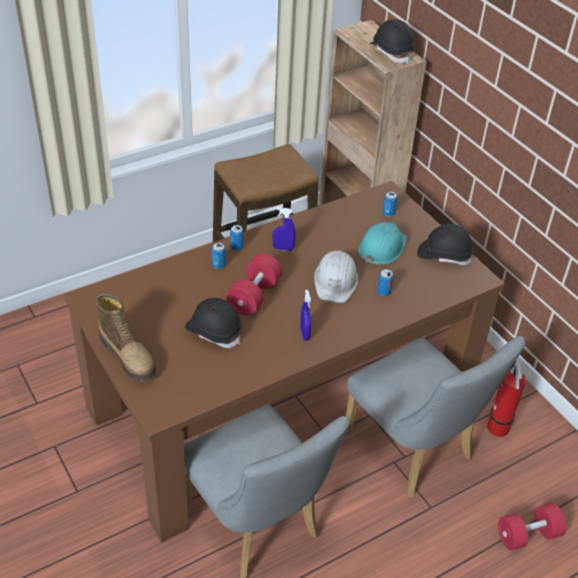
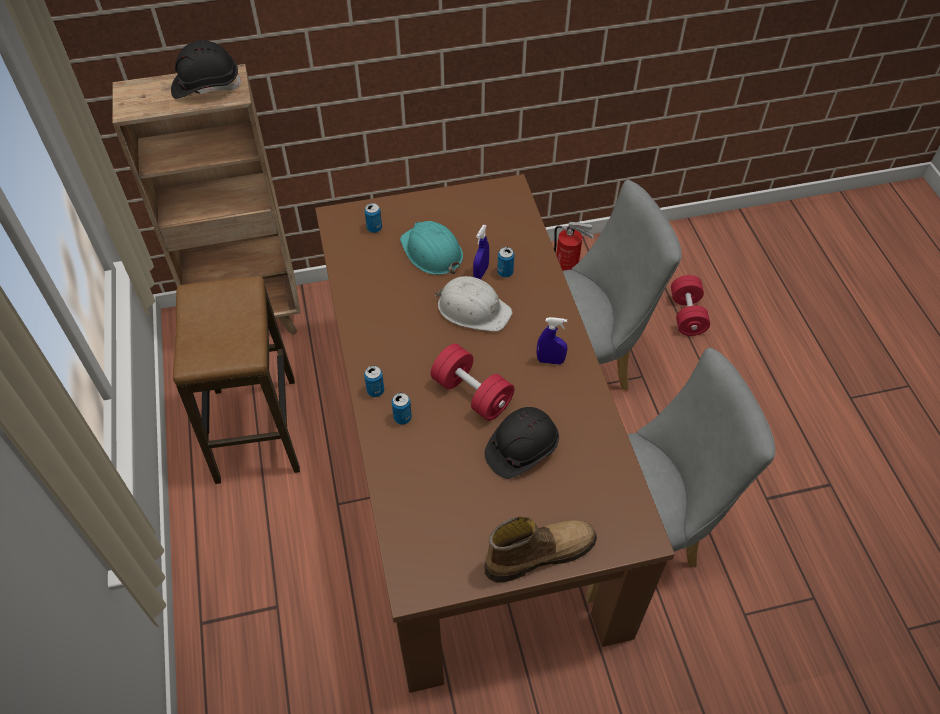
camera: 70 degrees left, 10 degrees up
blue spray bottle [273,207,296,251] -> blue spray bottle moved to [473,225,489,279]
black hard hat [417,223,473,265] -> none

